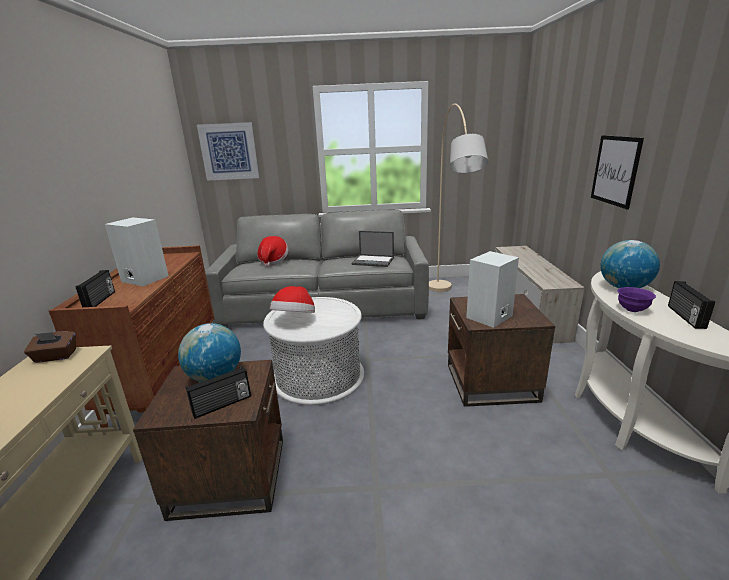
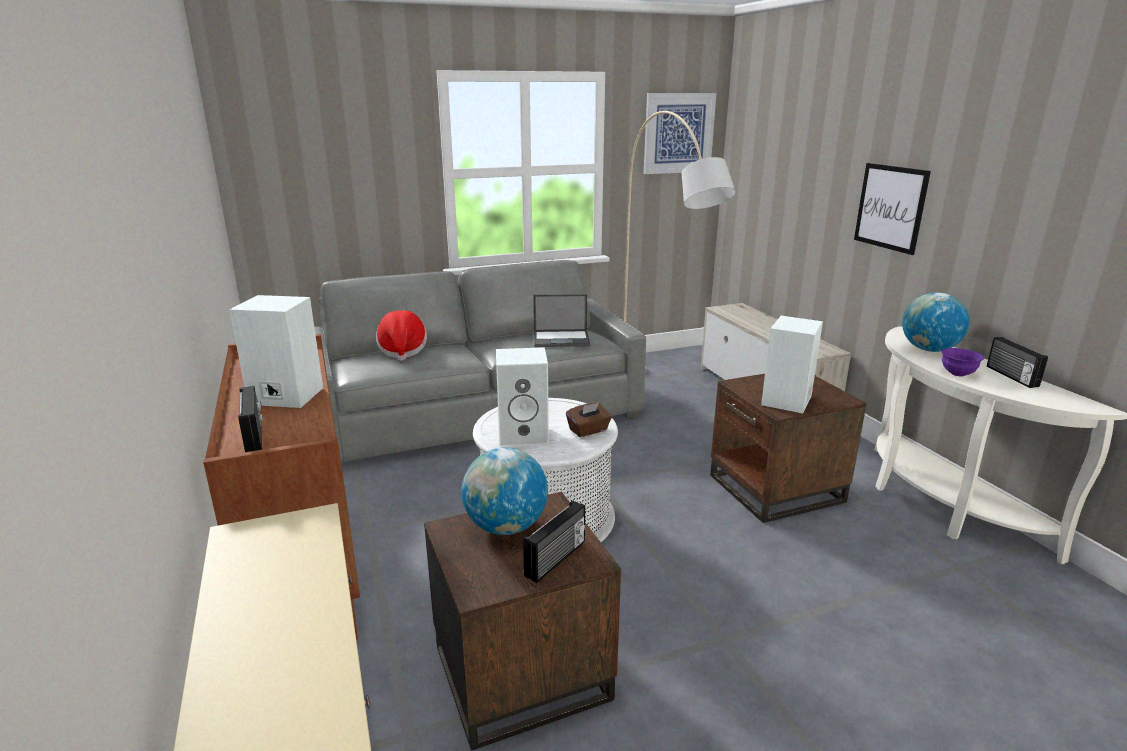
camera: 20 degrees left, 0 degrees up
brown tissue box [24,331,76,363] -> brown tissue box moved to [566,403,612,437]
picture [197,122,259,180] -> picture moved to [644,93,716,174]
hat [270,286,315,313] -> white speaker [496,347,549,447]

